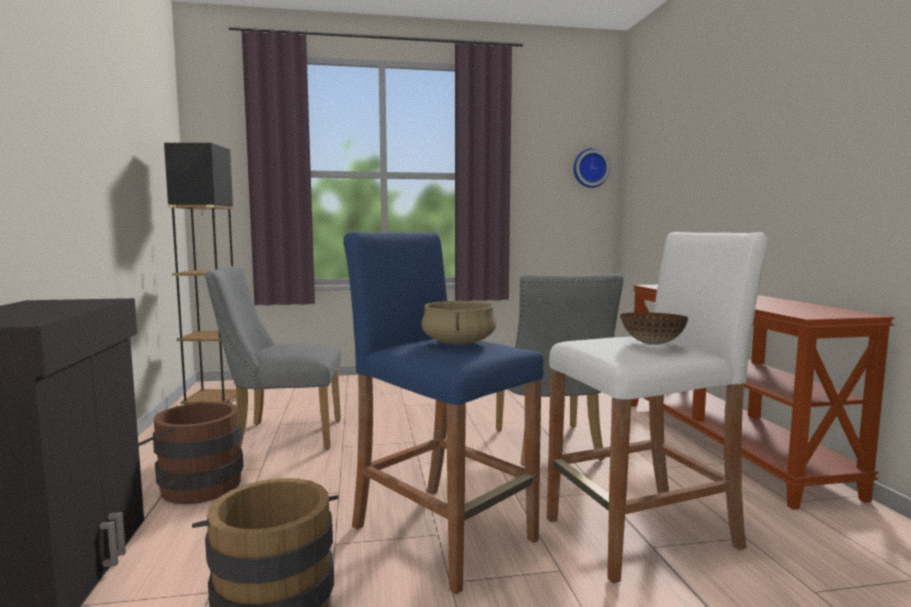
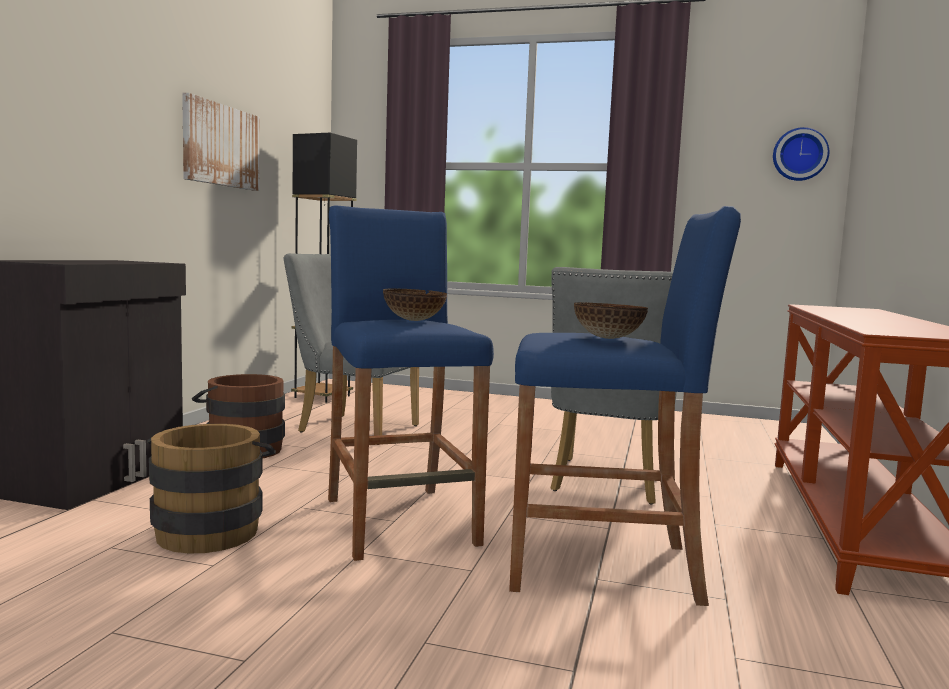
camera: 25 degrees right, 0 degrees up
beige cooking pot [421,301,496,344] -> bowl [383,288,447,321]
white stool [547,232,768,583] -> blue stool [509,206,741,606]
none -> picture [182,93,259,191]

